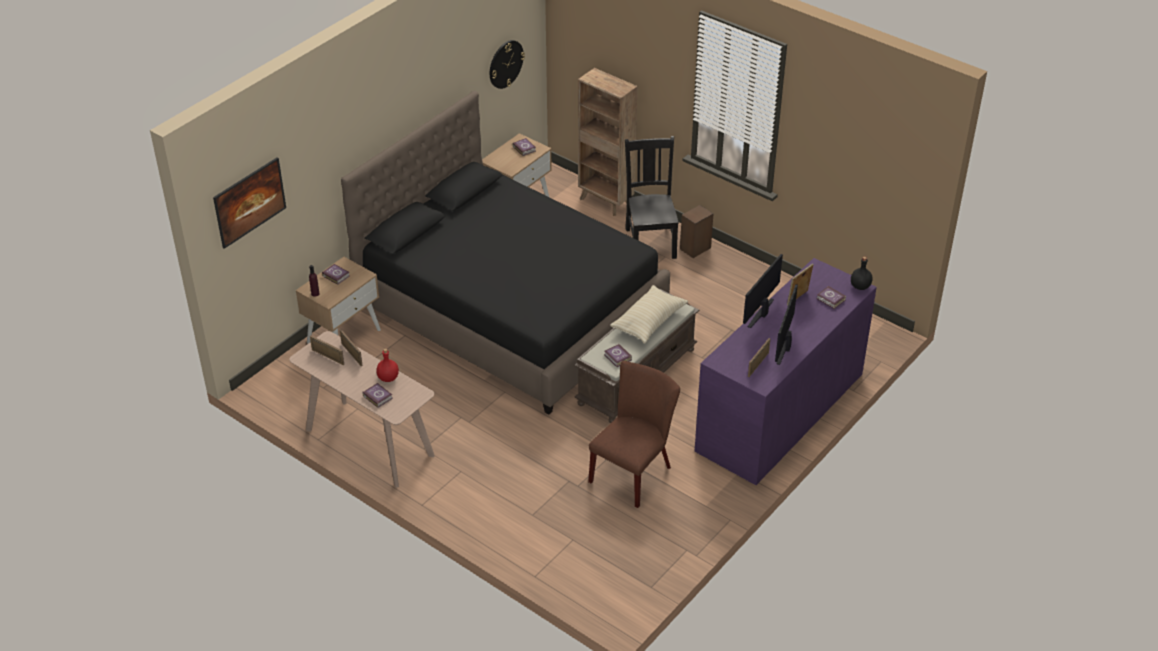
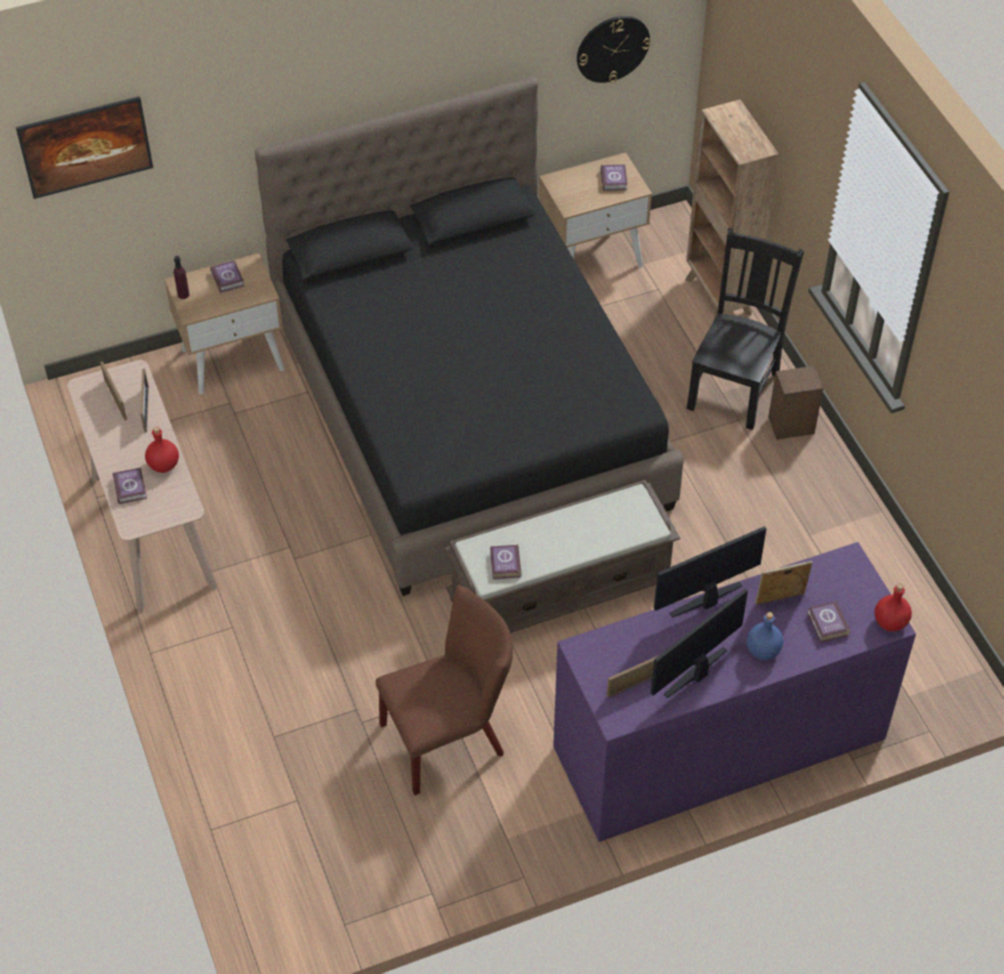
camera: 30 degrees right, 10 degrees up
beige pillow [610,285,688,344] -> none
black bottle [851,257,873,290] -> red bottle [874,584,912,631]
none -> blue bottle [746,612,784,660]

